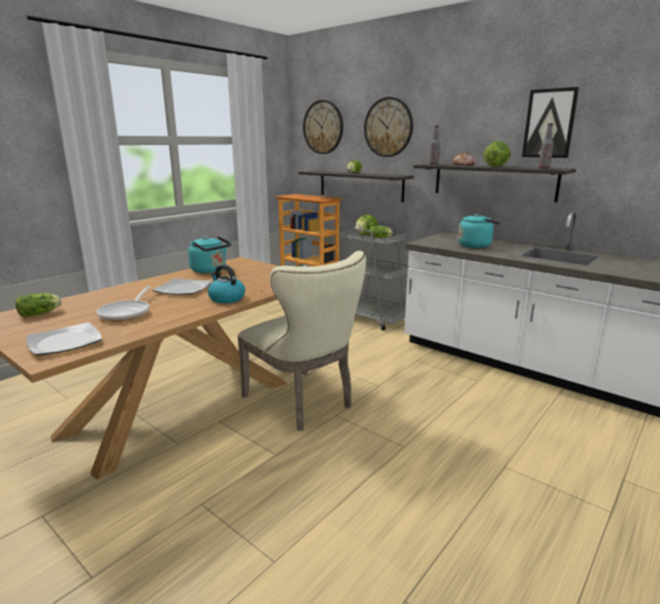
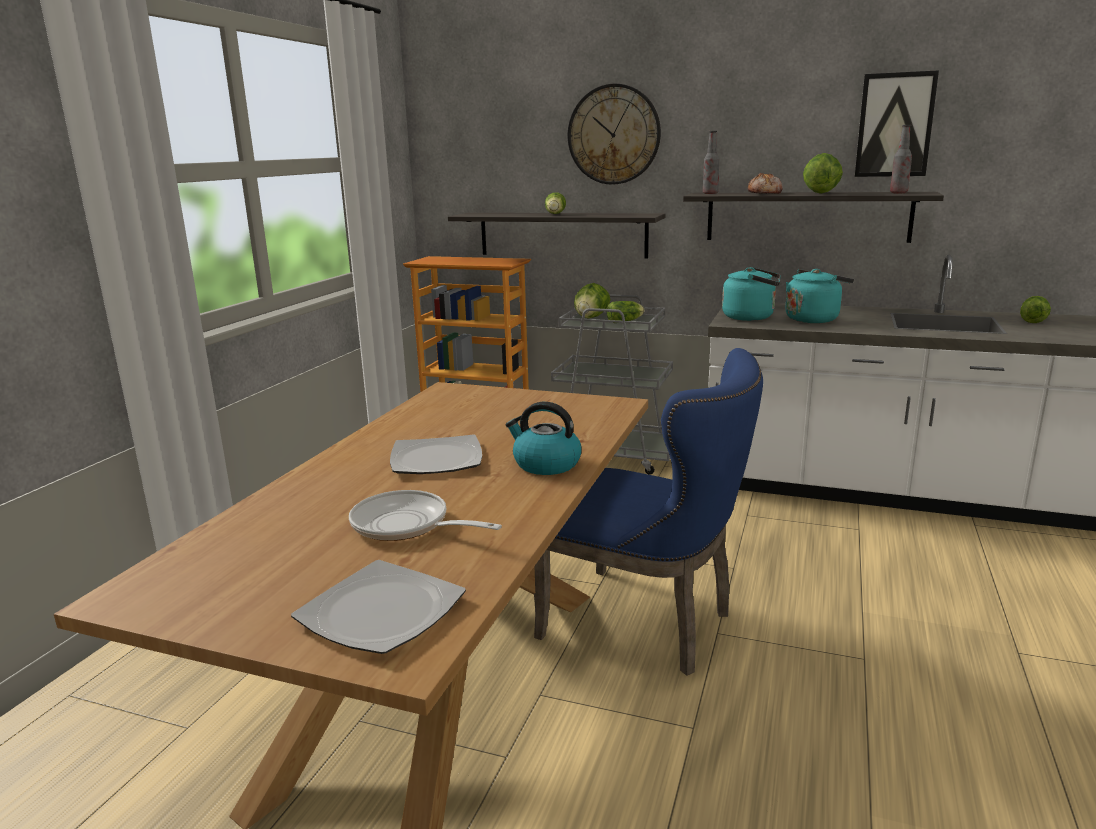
camera: 20 degrees left, 0 degrees up
lettuce [15,293,62,317] -> lettuce moved to [1020,296,1051,323]
frying pan [97,286,151,321] -> frying pan turned 135 degrees clockwise [349,490,502,541]
turquoise kettle [188,236,231,273] -> turquoise kettle moved to [722,267,781,321]
beige chair [238,251,366,431] -> blue chair [534,348,763,676]
wall clock [303,100,343,154] -> none

